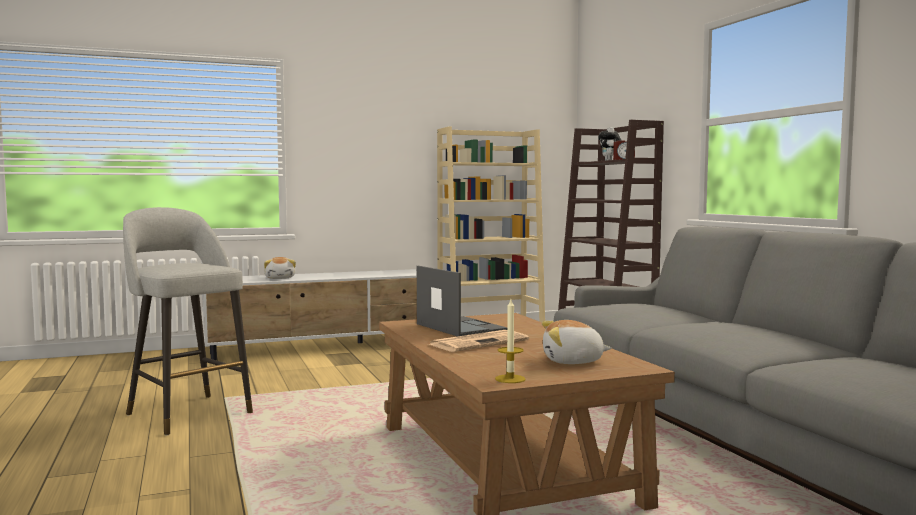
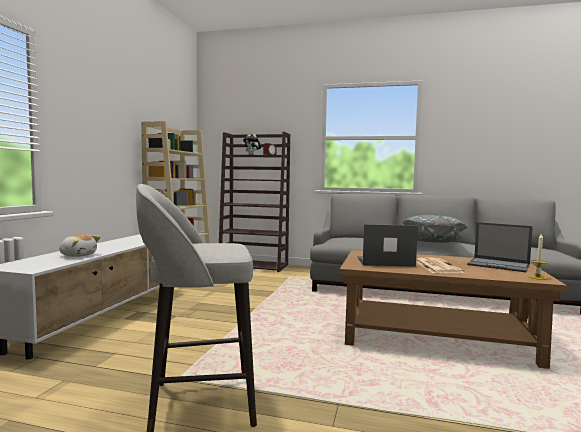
camera: 55 degrees left, 0 degrees up
plush toy [542,320,611,364] -> laptop [467,222,533,272]
none -> grey pillow [403,215,468,243]

